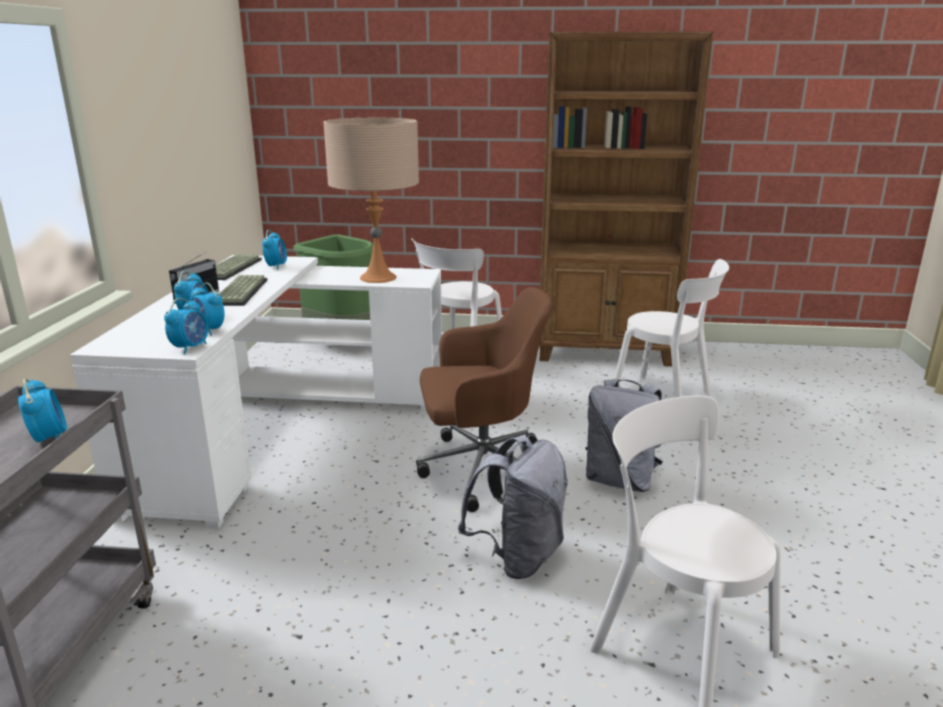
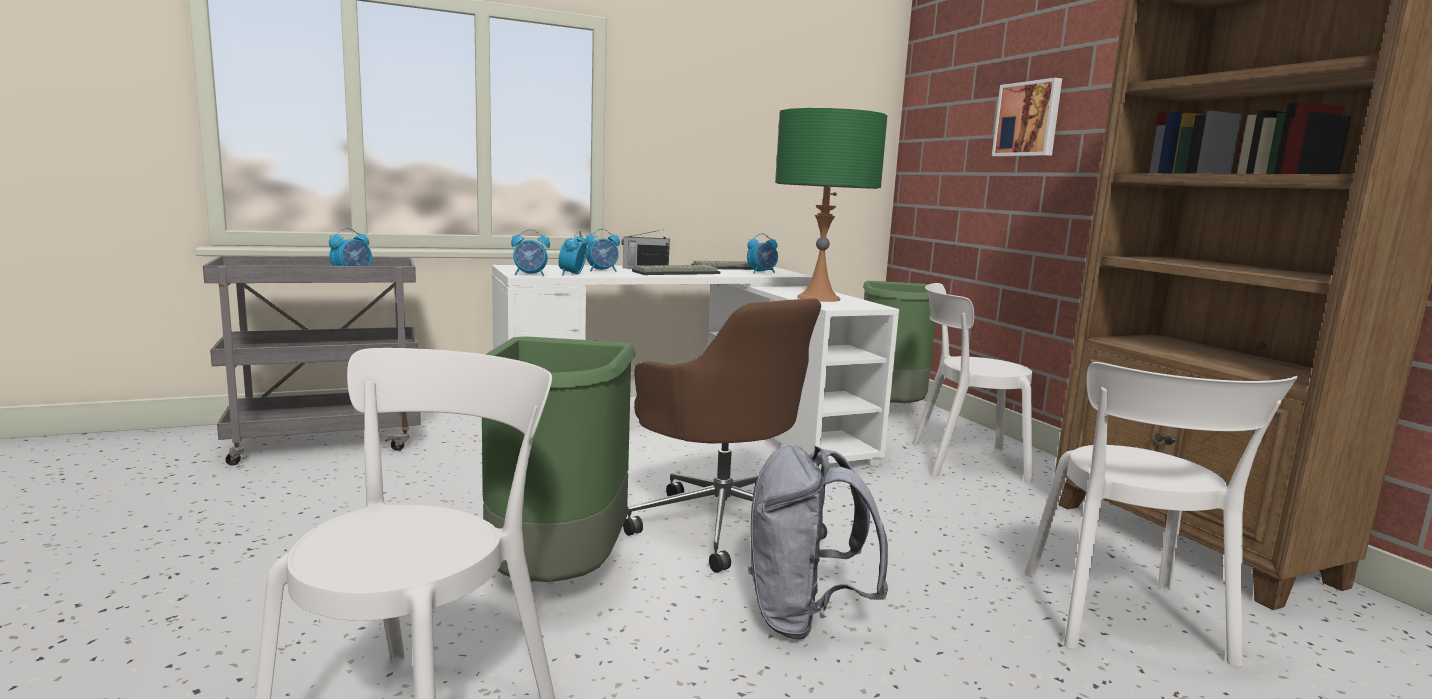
camera: 60 degrees right, 10 degrees down
beige table lamp [323,117,419,283] -> green table lamp [775,108,887,302]
grey backpack [458,436,568,579] -> green trash can [482,336,636,582]
none -> picture [992,78,1062,157]

